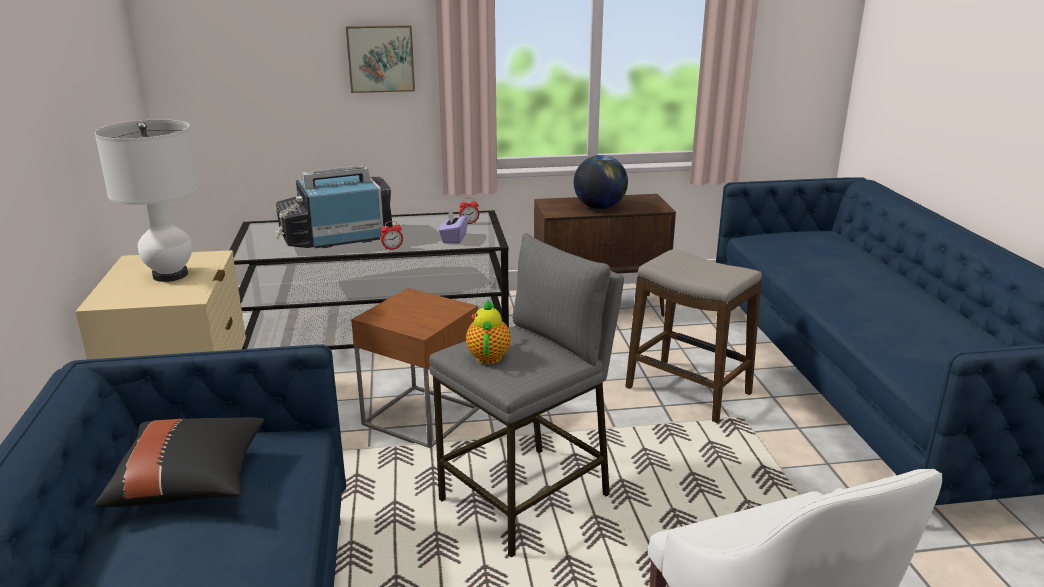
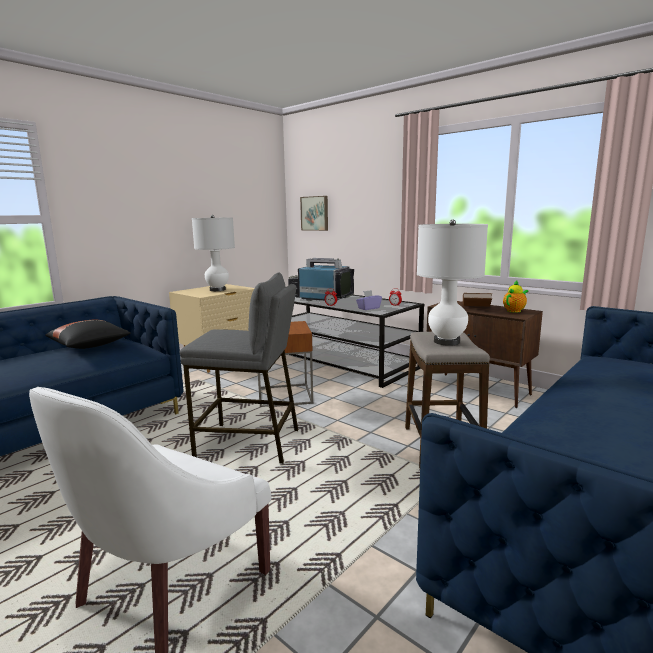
camera: 50 degrees right, 10 degrees down
picture [346,25,415,93] -> picture moved to [300,196,328,231]
teapot [466,299,511,364] -> teapot moved to [503,281,529,313]
globe [574,155,628,209] -> brown book [463,293,492,307]
none -> white table lamp [417,220,488,346]

